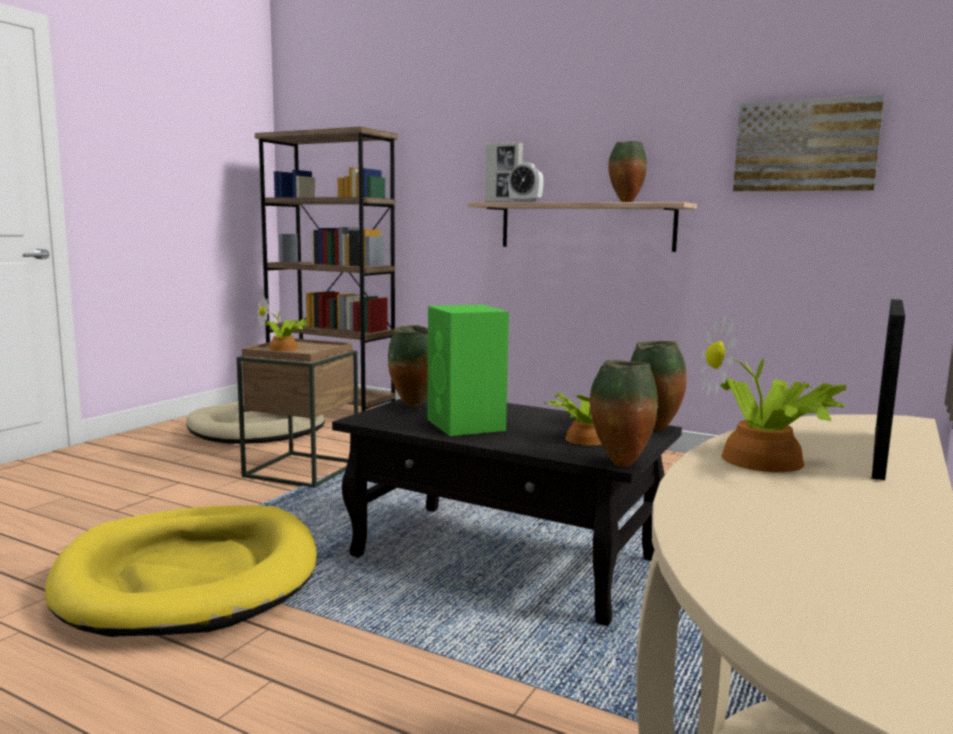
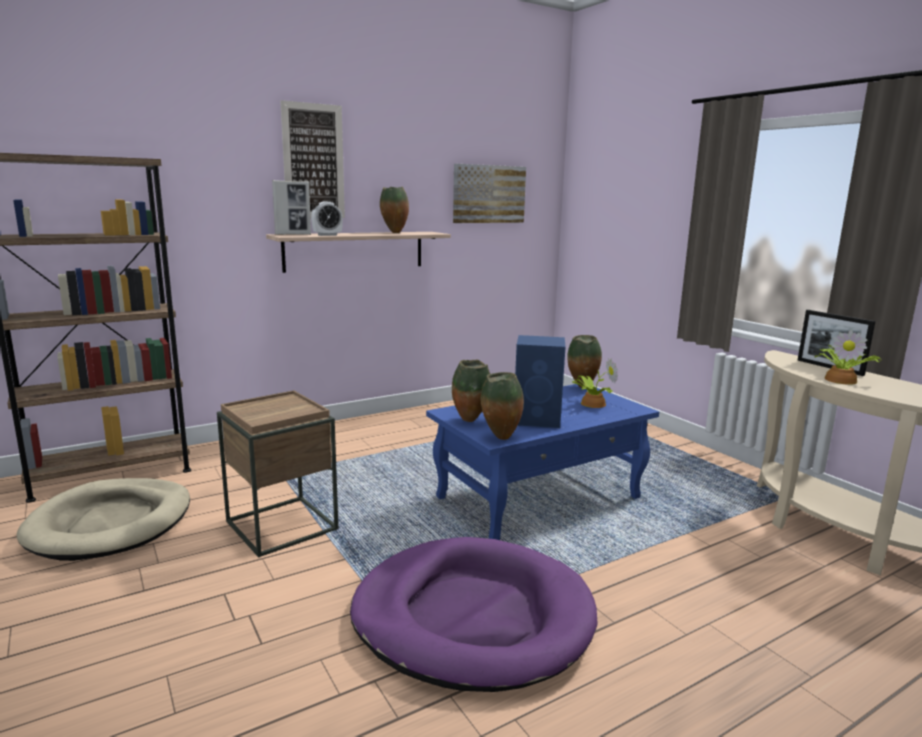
camera: 60 degrees left, 5 degrees up
yellow dog bed [45,505,317,637] -> purple dog bed [350,537,598,692]
potted plant [257,296,310,351] -> none
black coffee table [332,395,682,626] -> blue coffee table [426,384,659,540]
green speaker [428,305,509,436] -> blue speaker [515,335,566,428]
vase [590,360,658,467] -> vase moved to [481,372,524,440]
none -> picture [280,100,345,218]

